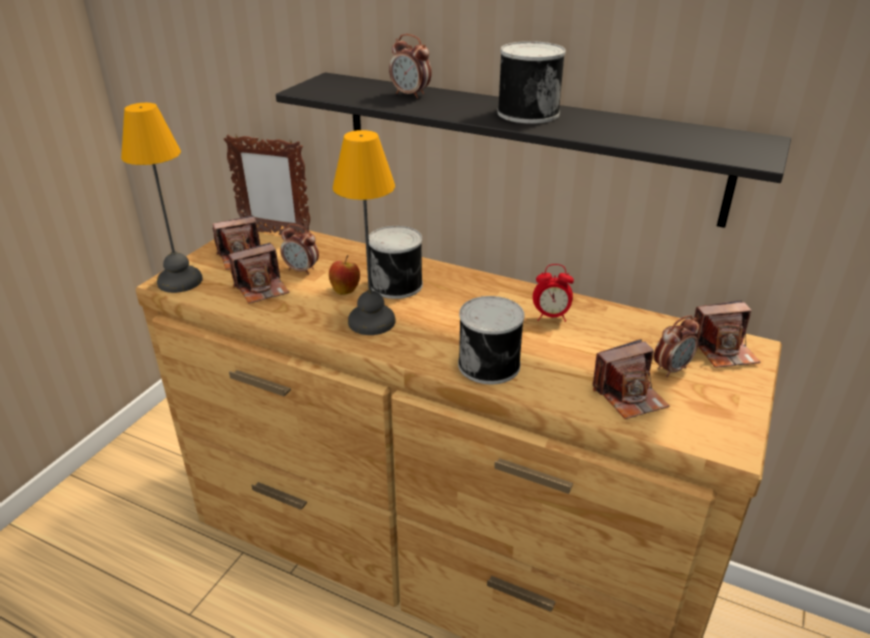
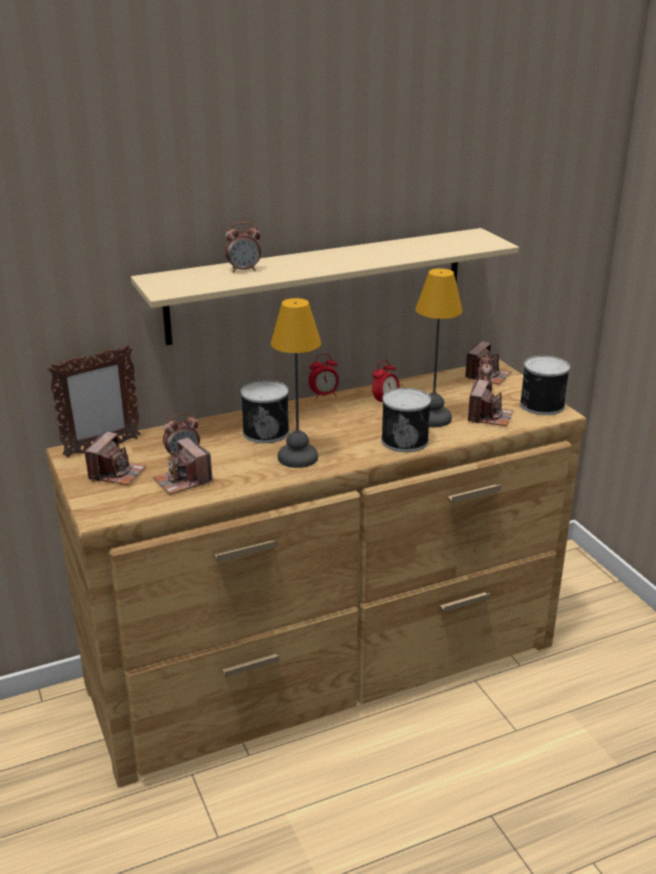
camera: 50 degrees left, 5 degrees down
table lamp [121,103,203,293] -> table lamp moved to [416,268,463,427]
camera [228,243,289,304] -> camera turned 135 degrees clockwise [153,438,213,495]
black shelf [276,72,791,228] -> beige shelf [131,228,519,346]
apple [329,255,360,295] -> none
can [497,41,566,124] -> can moved to [520,356,570,415]
none -> alarm clock [308,354,339,400]

